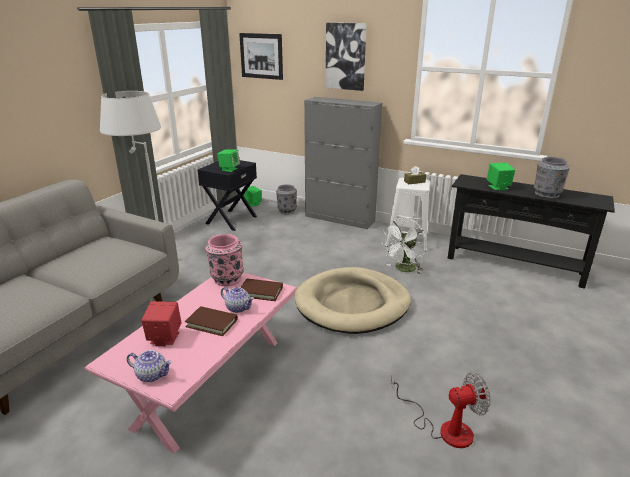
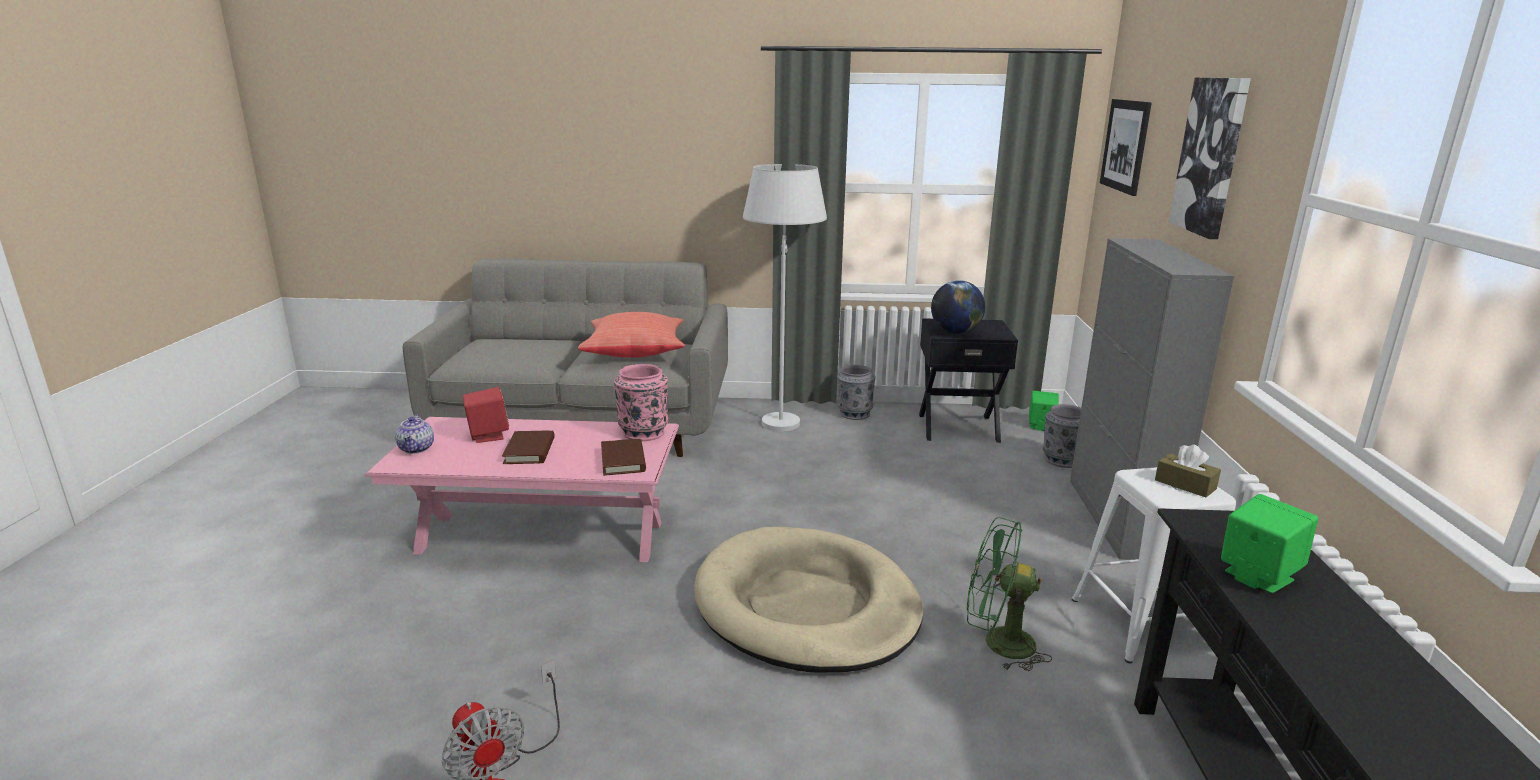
camera: 65 degrees right, 5 degrees down
green speaker [217,149,240,172] -> globe [931,280,985,334]
teapot [221,287,254,313] -> none
white fan [381,218,426,274] -> green fan [967,517,1052,671]
grey vase [534,157,570,198] -> grey vase moved to [837,365,876,420]
none -> red pillow [578,312,685,358]

